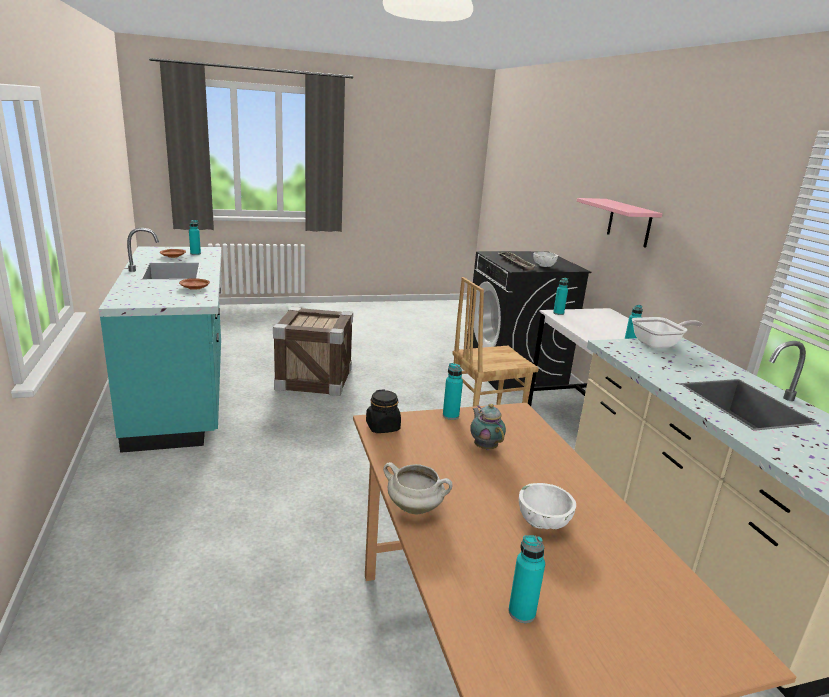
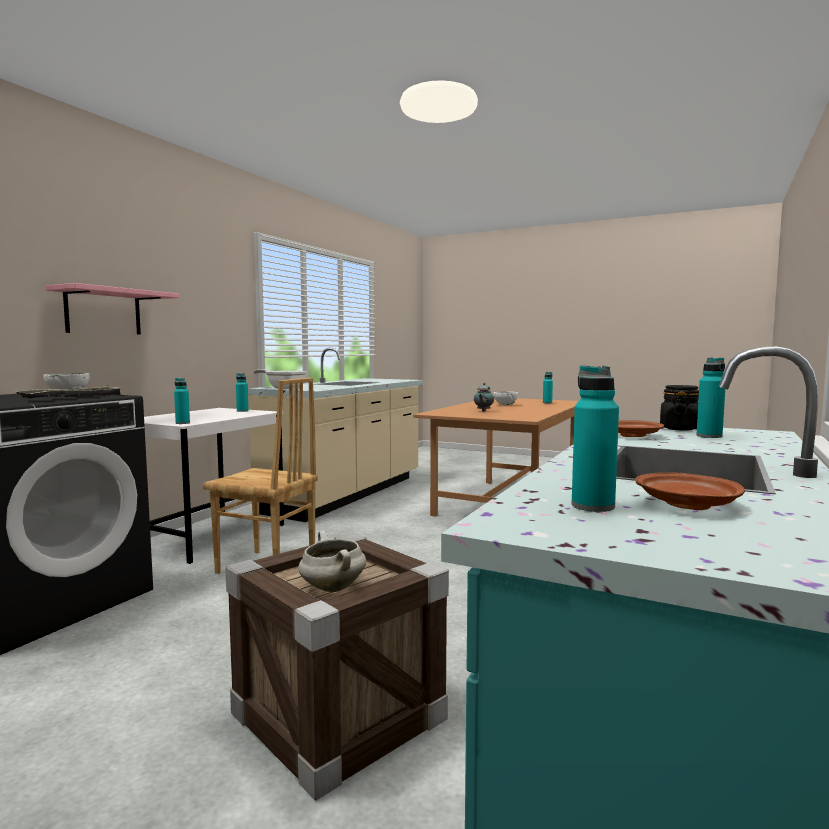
camera: 135 degrees left, 15 degrees down
black jar [366,390,401,433] -> black jar moved to [660,385,699,430]
white cooking pot [383,462,453,514] -> white cooking pot moved to [298,531,366,592]
turquoise bottle [443,363,463,420] -> turquoise bottle moved to [696,358,725,438]

